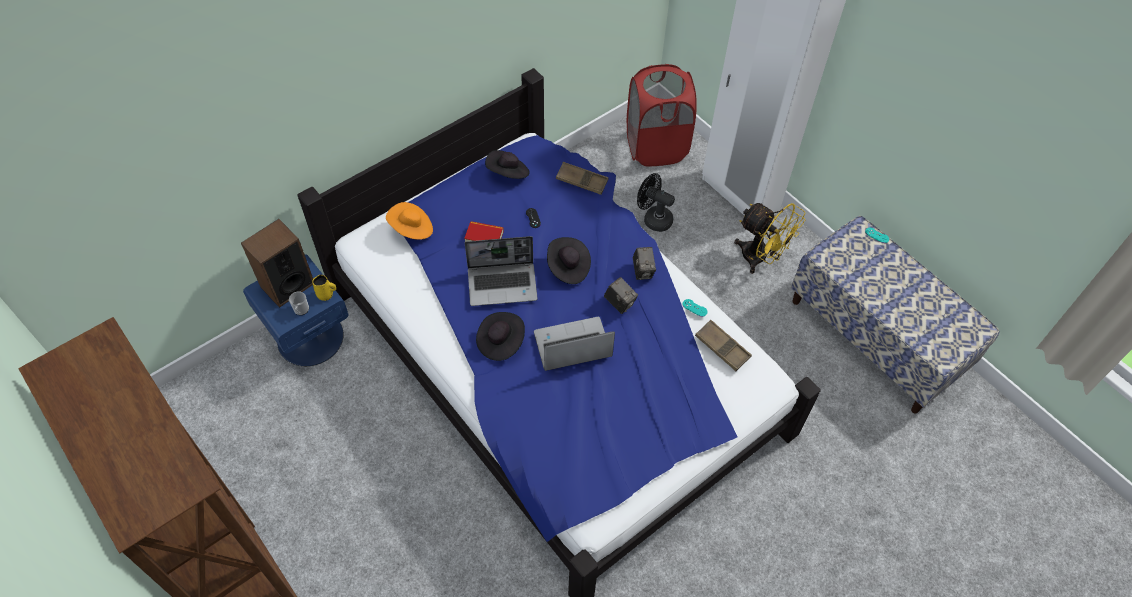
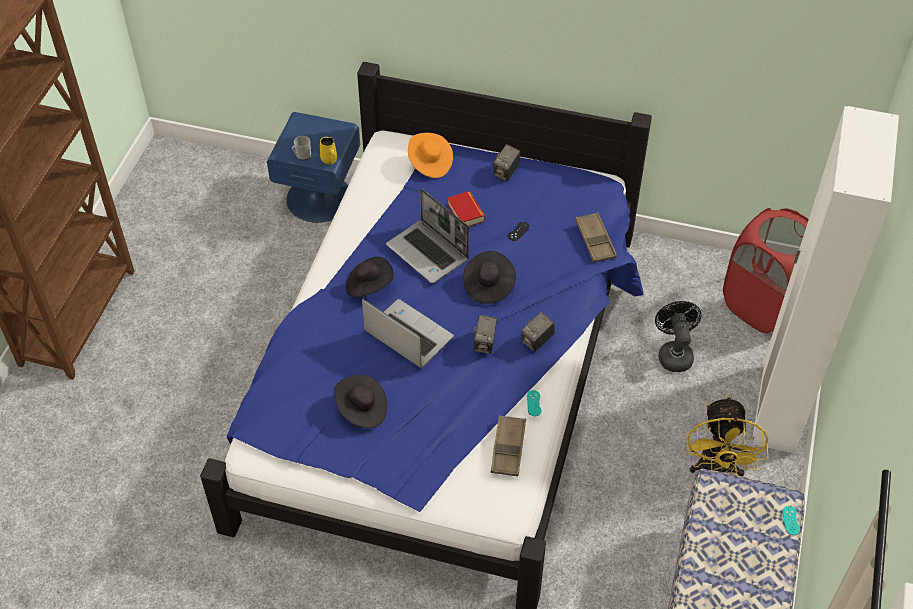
camera: 55 degrees right, 5 degrees down
speaker [241,219,313,308] -> none
black hat [485,150,530,179] -> black hat moved to [334,375,387,428]
none -> camera [494,144,520,181]

